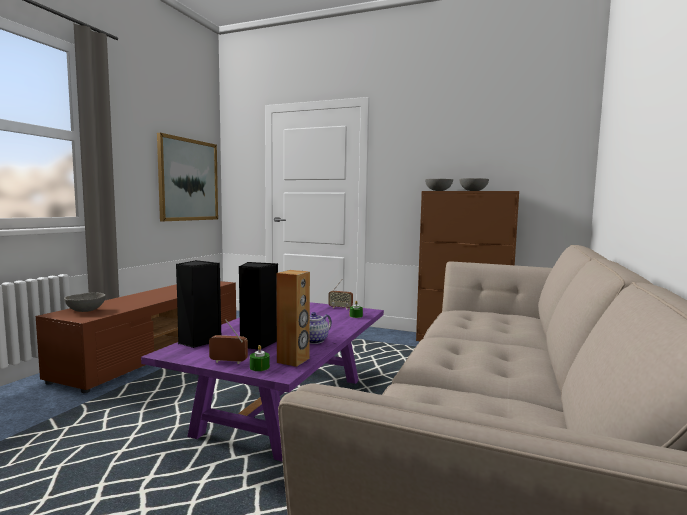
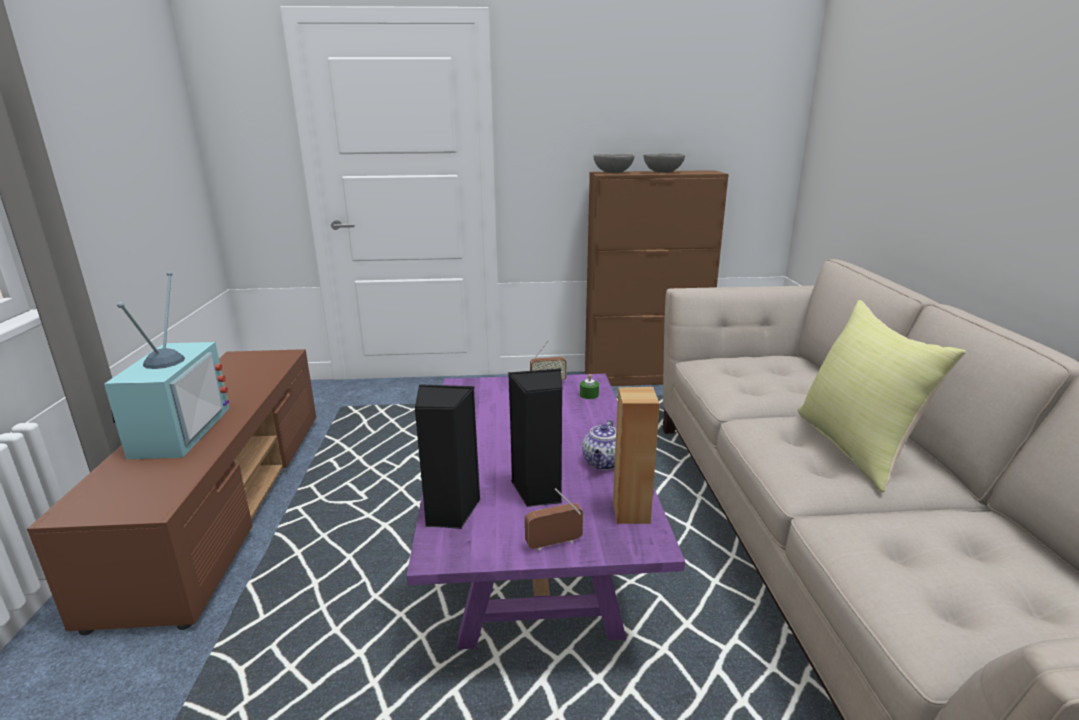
camera: 25 degrees left, 15 degrees up
grey bowl [64,293,106,312] -> none
picture [157,133,218,221] -> none
green candle [250,345,270,371] -> none
none -> television [104,271,229,459]
none -> yellow pillow [798,300,966,492]

